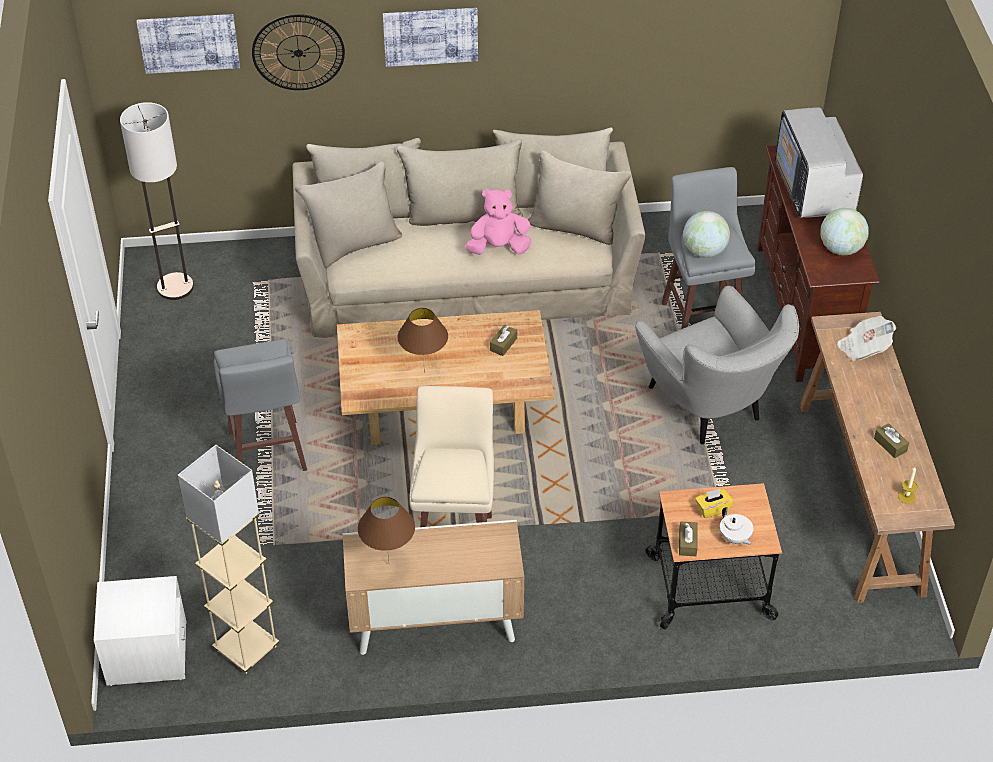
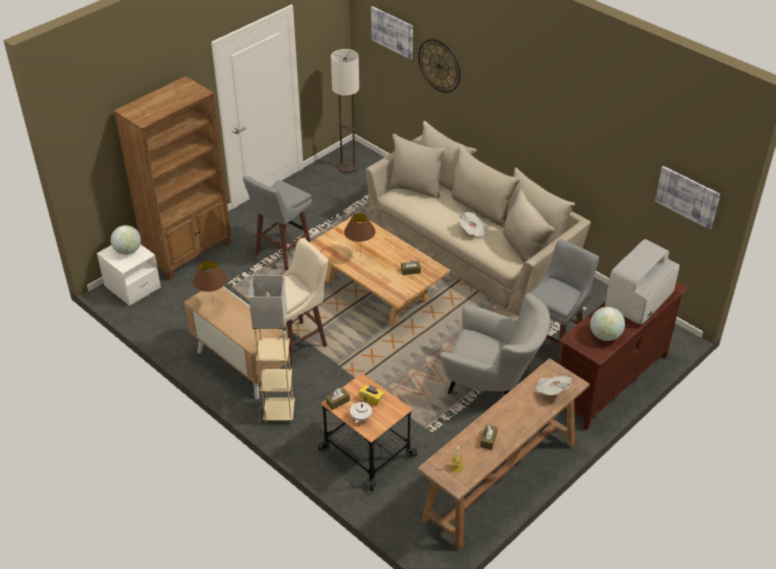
camera: 50 degrees right, 5 degrees down
beige floor lamp [178,445,279,674] -> beige floor lamp moved to [249,275,295,423]
picture [383,8,478,67] -> picture moved to [655,166,720,230]
pink plush toy [465,189,531,255] -> newspaper [459,212,487,239]
grey armchair [635,286,799,444] -> grey armchair turned 90 degrees counterclockwise [440,293,550,395]
globe [683,211,730,258] -> globe moved to [111,225,141,255]
none -> brown bookcase [114,76,231,280]

